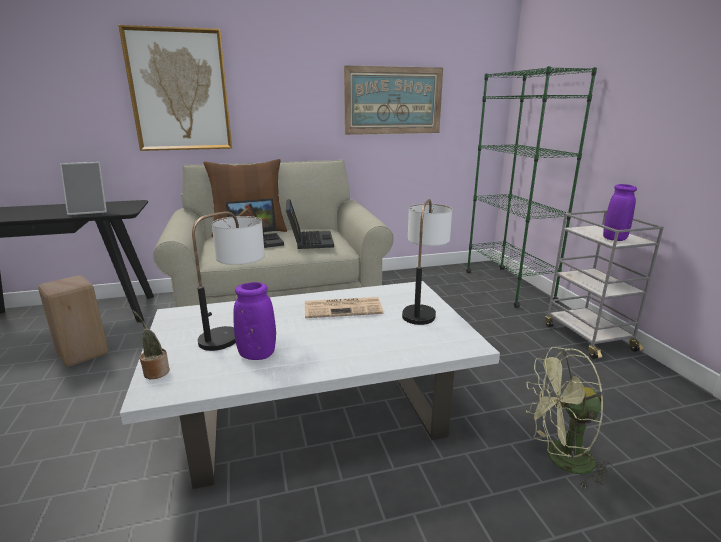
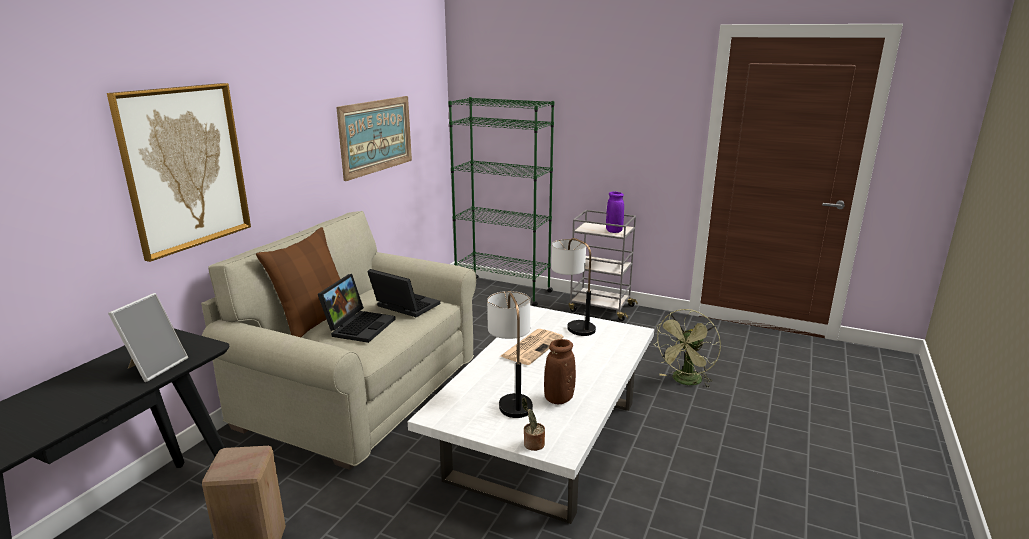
camera: 50 degrees left, 0 degrees up
purple vase [233,282,276,360] -> brown vase [544,339,576,404]

